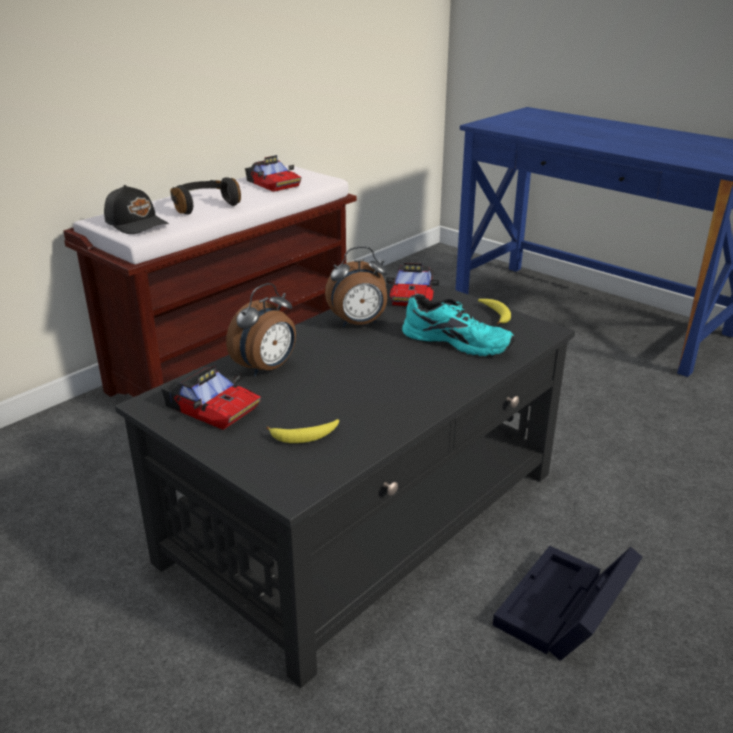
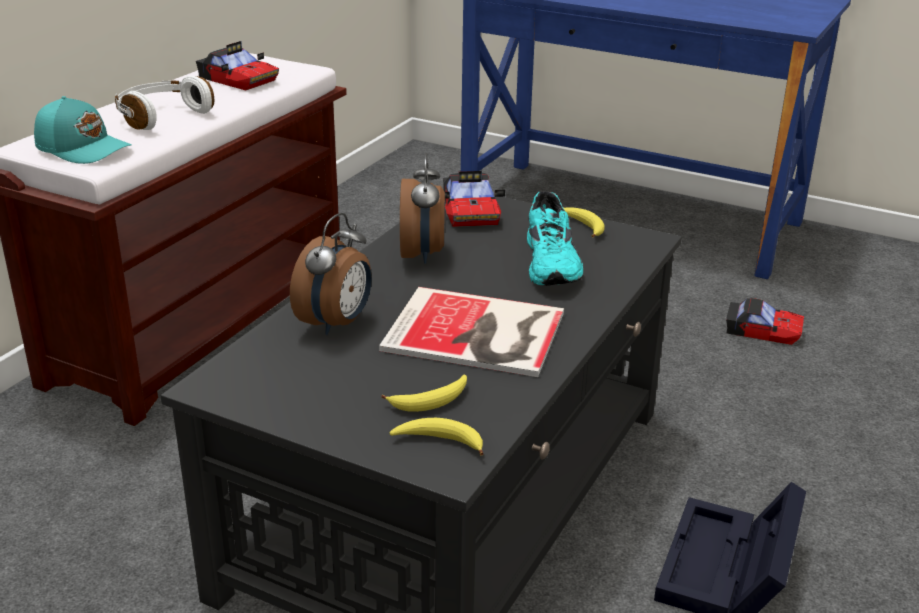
camera: 15 degrees left, 0 degrees up
black cap [104,185,169,234] -> turquoise cap [34,96,132,164]
toy car [161,366,261,430] -> toy car moved to [726,298,804,345]
black headphones [170,177,241,214] -> white headphones [115,76,214,130]
alarm clock [325,246,388,327] -> alarm clock turned 60 degrees counterclockwise [400,152,445,264]
turquoise shoe [402,294,515,356] -> turquoise shoe turned 75 degrees clockwise [527,191,583,286]
none -> book [379,287,564,377]
none -> banana [390,418,483,456]

